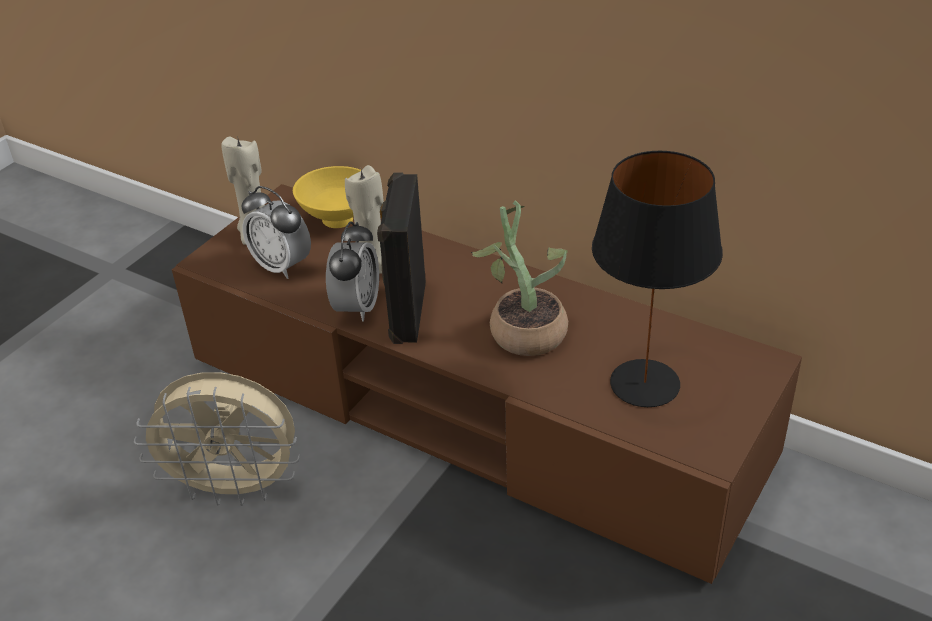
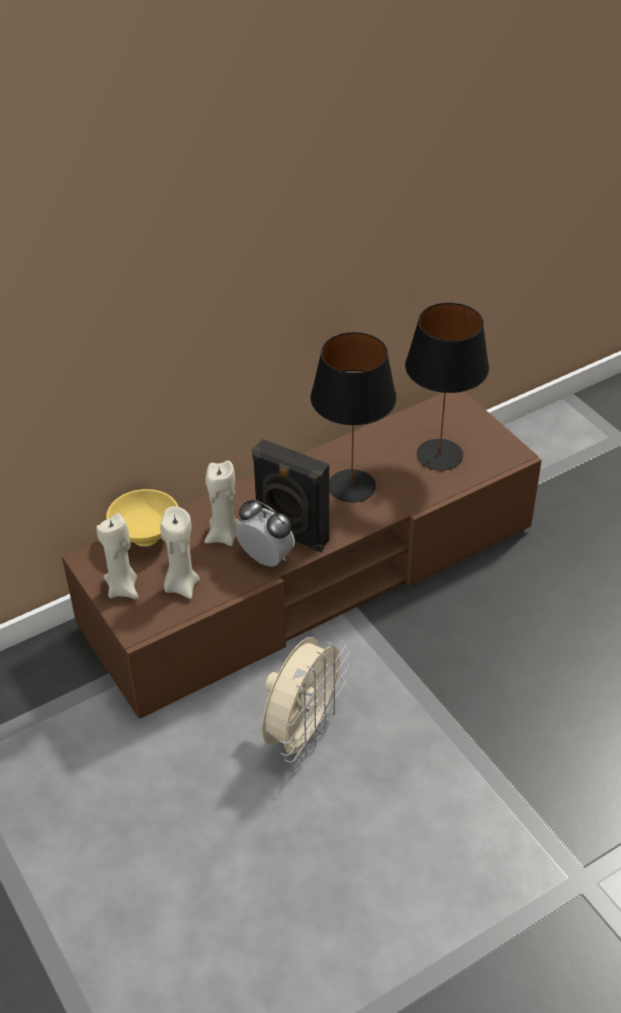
camera: 65 degrees left, 5 degrees up
alarm clock [241,186,311,279] -> beige candle [160,506,200,599]
potted plant [471,200,568,356] -> black table lamp [310,332,397,502]

